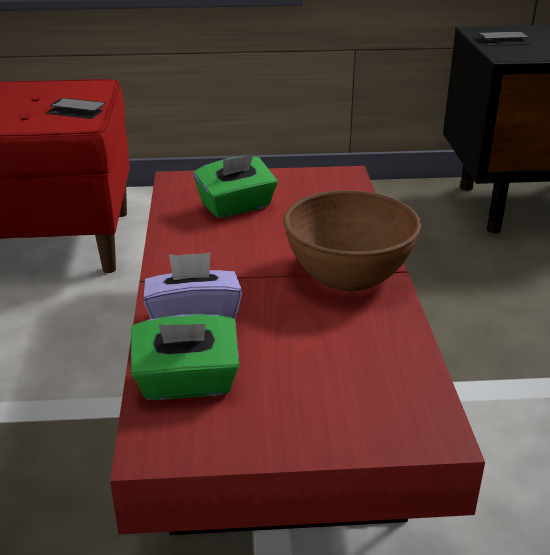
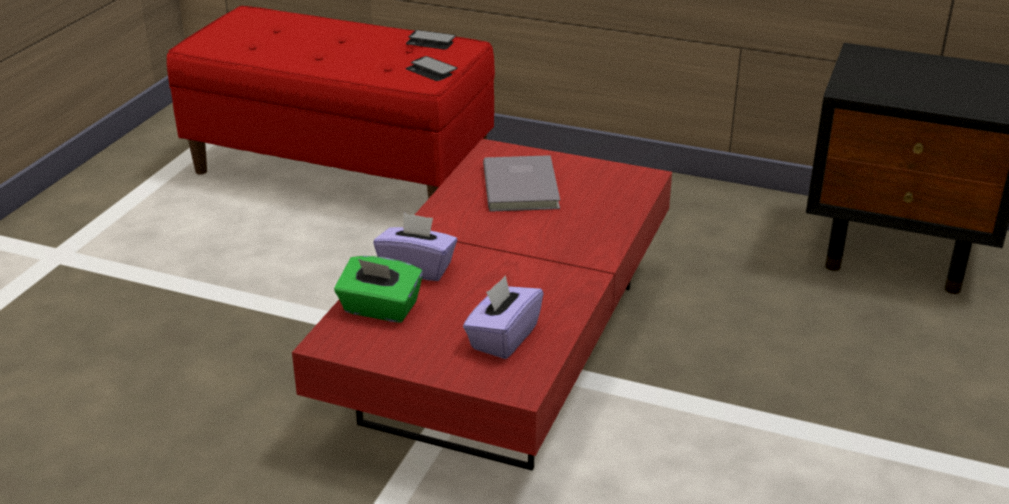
camera: 25 degrees right, 0 degrees up
green tissue box [194,155,278,218] -> grey book [483,155,560,212]
brown bowl [283,190,421,291] -> none
phone [478,31,531,46] -> phone moved to [406,30,456,50]
none -> purple tissue box [463,275,544,359]

